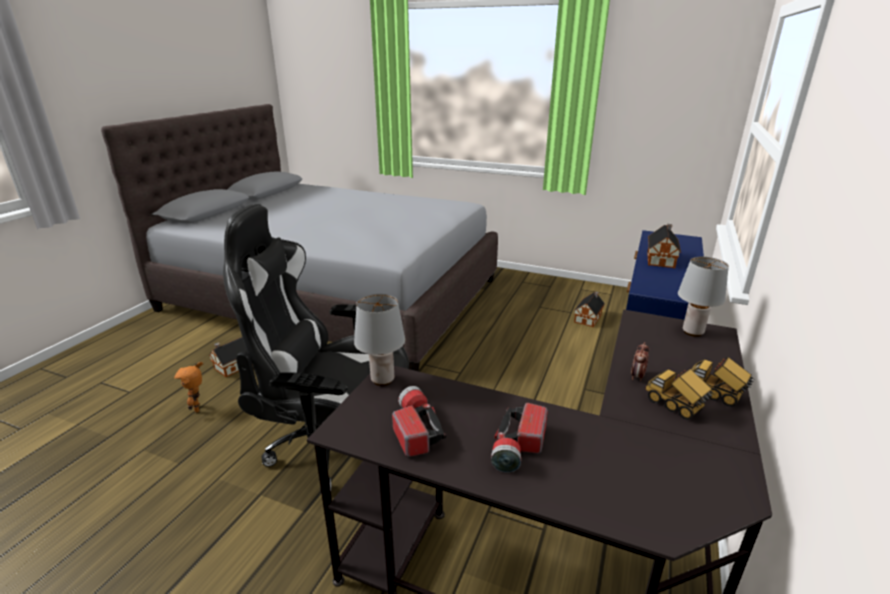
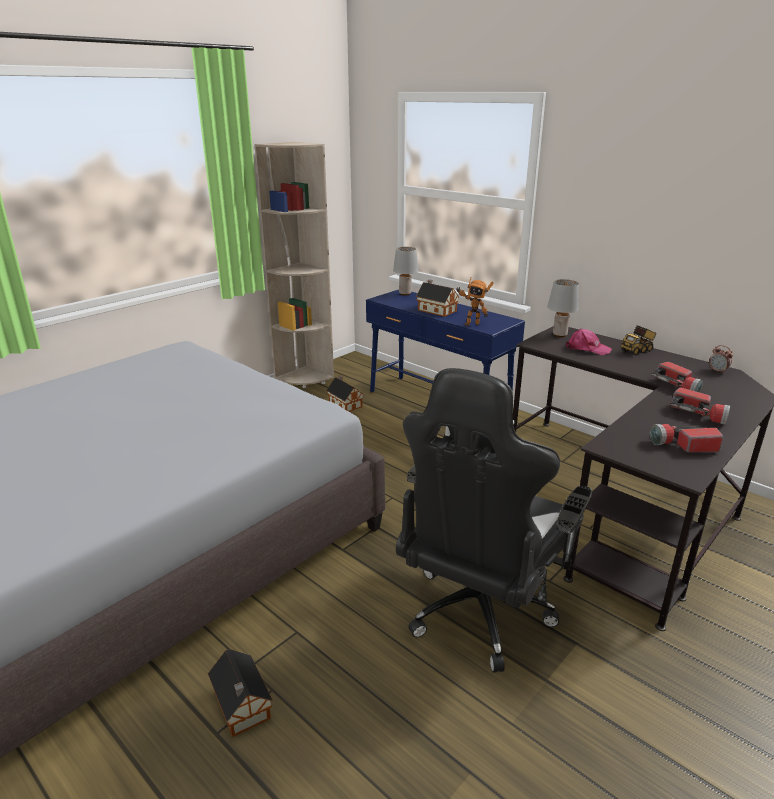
camera: 70 degrees left, 0 degrees up
toy robot [174,362,203,412] -> toy robot moved to [456,277,493,326]
grey table lamp [354,294,405,386] -> grey table lamp moved to [393,247,419,296]
alarm clock [631,342,649,381] -> alarm clock moved to [709,345,733,374]
toy truck [645,368,714,420] -> none
none -> beige bookcase [255,142,334,388]
none -> pink cap [566,329,612,355]
none -> flashlight [651,362,703,392]

